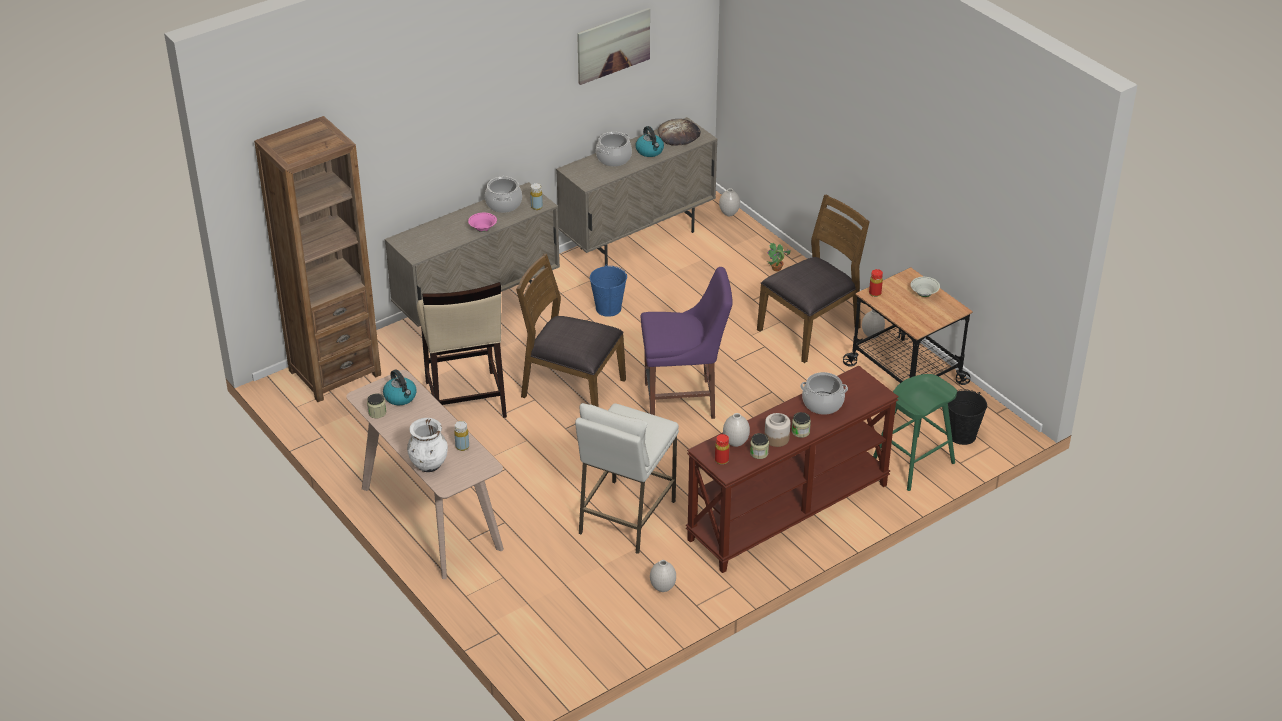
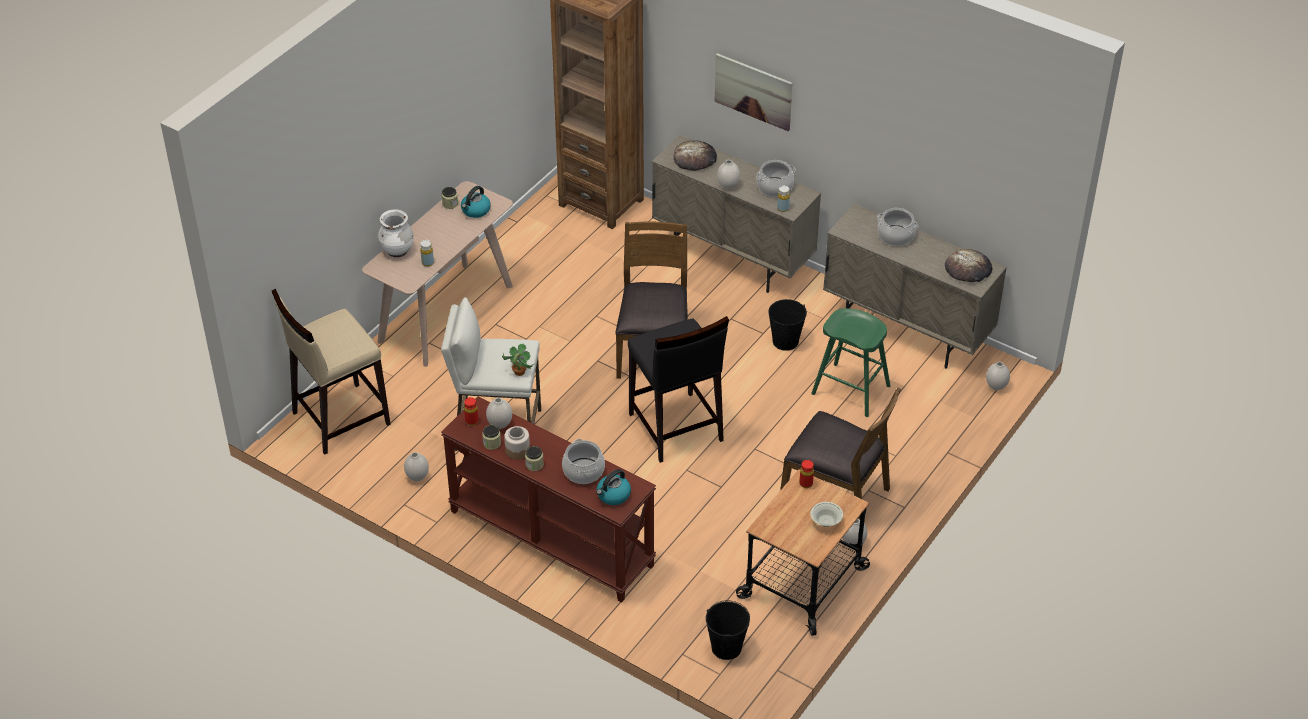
camera: 70 degrees right, 5 degrees up
beige stool [417,282,507,418] -> beige stool moved to [272,289,391,455]
pink bowl [468,213,497,232] -> white vase [717,160,740,189]
picture [577,8,650,85] -> picture moved to [715,53,793,131]
blue bucket [590,264,627,317] -> black bucket [768,299,807,351]
kettle [636,126,664,157] -> kettle moved to [597,469,631,505]
purple chair [641,267,733,419] -> black stool [628,316,729,463]
potted plant [766,243,791,271] -> potted plant moved to [502,343,534,376]
green stool [873,374,957,491] -> green stool moved to [811,308,890,417]
none -> bread [674,140,717,171]

